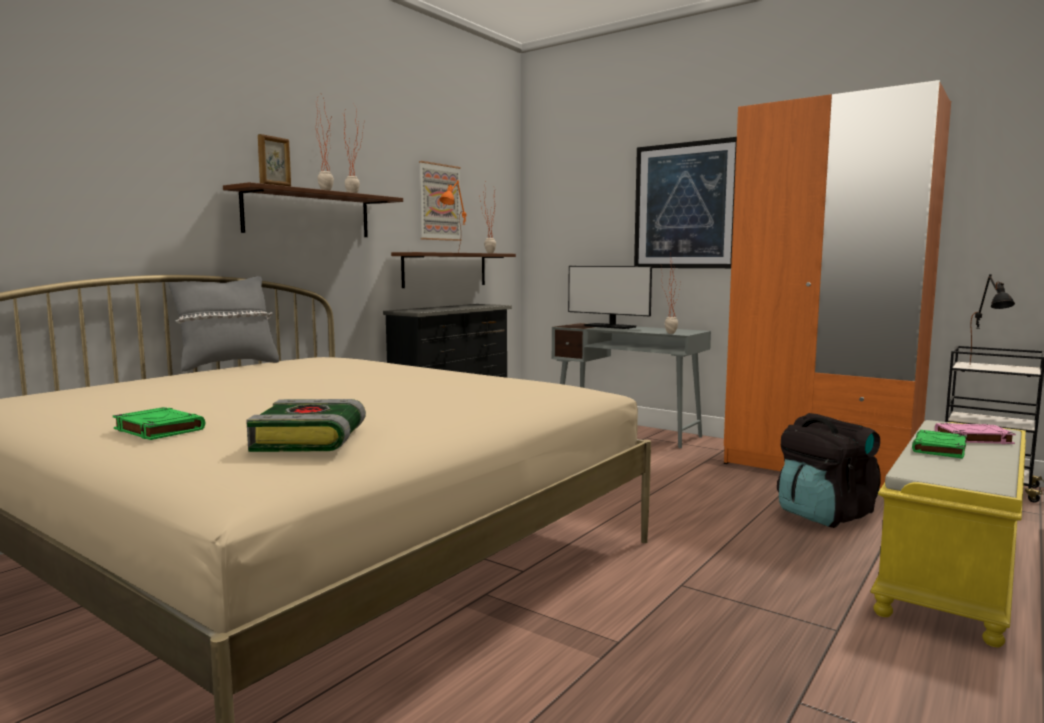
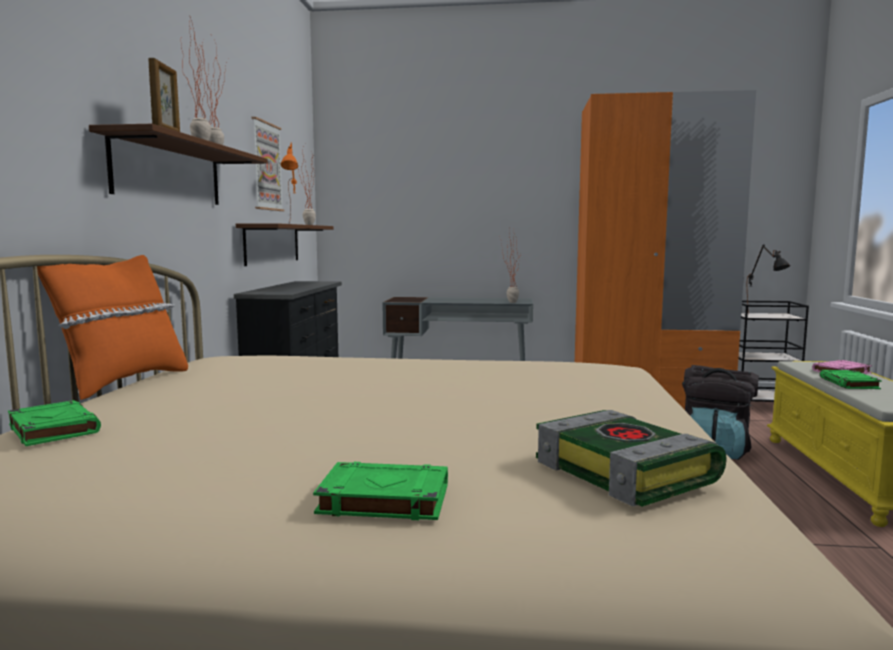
camera: 30 degrees left, 0 degrees up
grey pillow [168,276,279,372] -> orange pillow [37,255,188,400]
monitor [568,266,652,329] -> none
picture [634,137,737,268] -> none
none -> green book [8,400,101,446]

